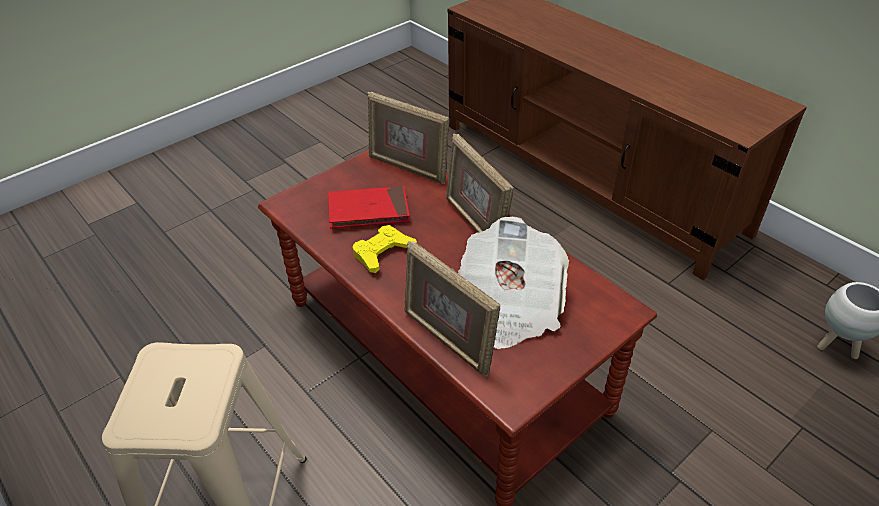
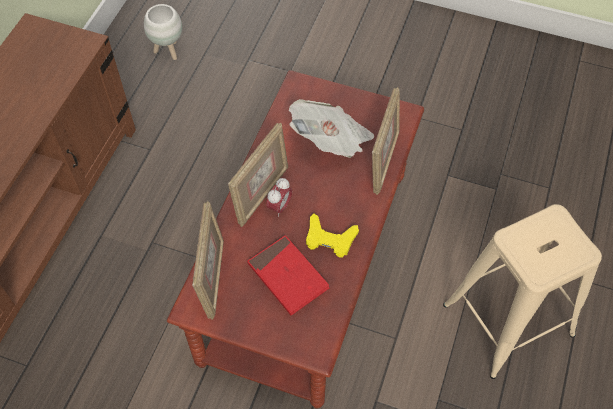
camera: 120 degrees left, 15 degrees up
none -> alarm clock [266,178,292,217]

